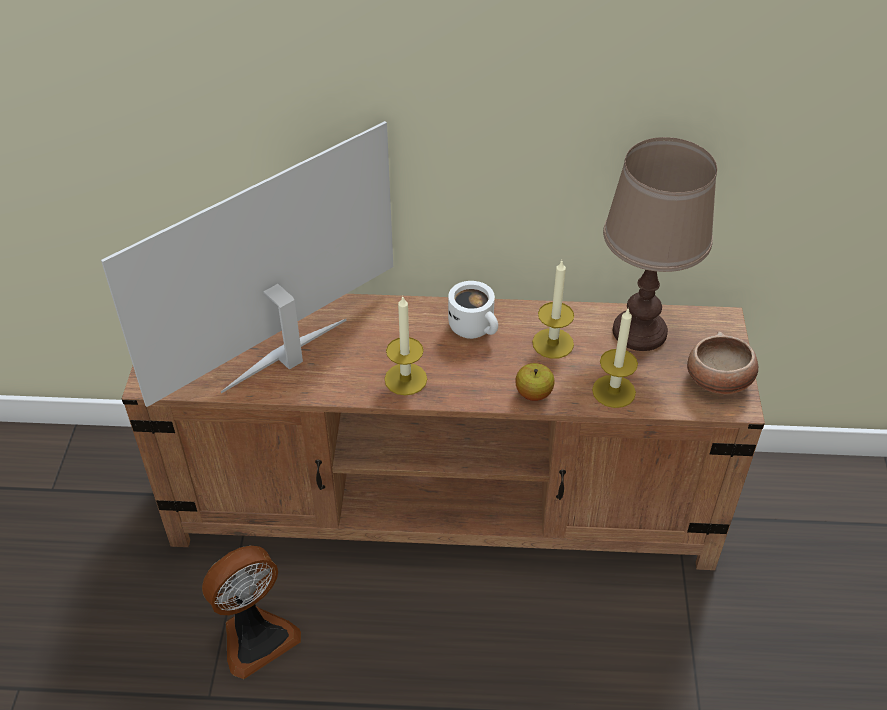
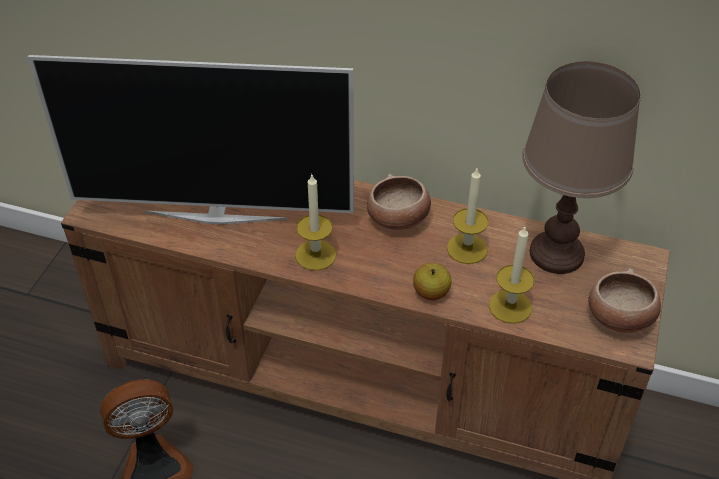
camera: 15 degrees right, 0 degrees up
television [101,121,393,407] -> television turned 150 degrees counterclockwise [28,55,354,224]
white mug [448,281,498,339] -> bowl [367,174,431,230]

